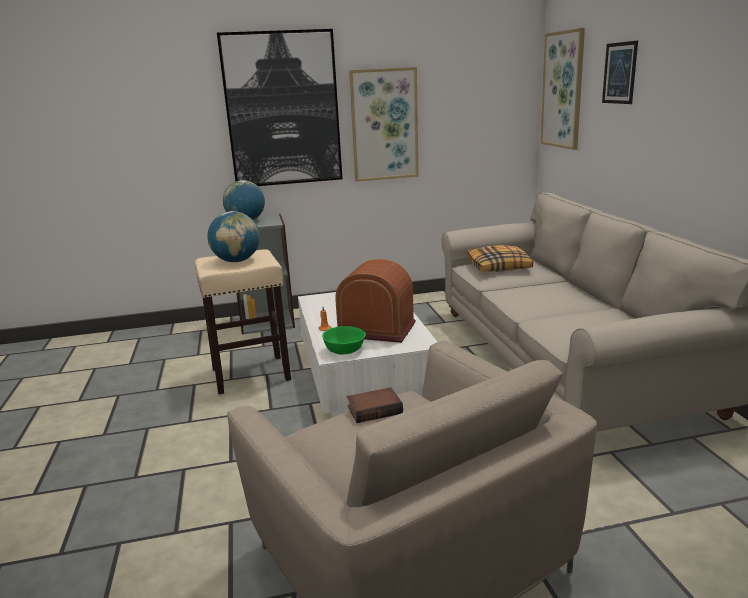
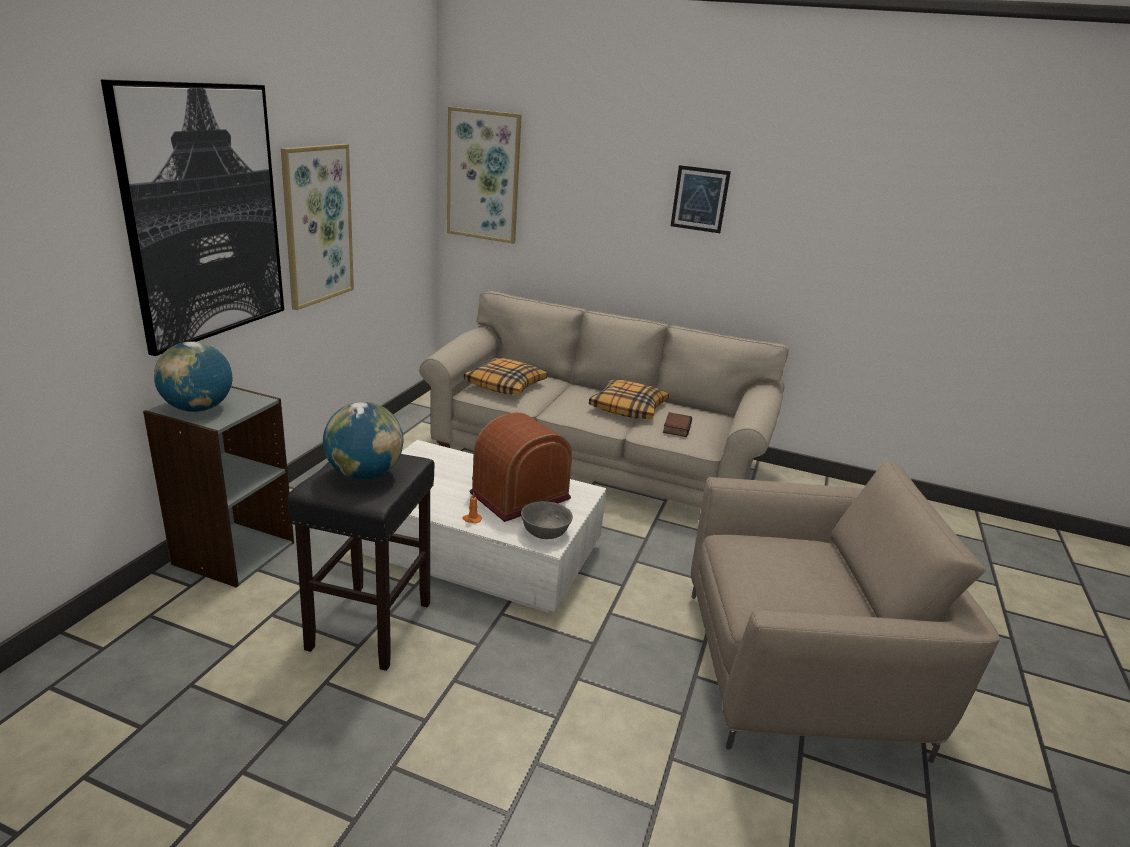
camera: 60 degrees left, 5 degrees up
beige stool [195,249,291,394] -> black stool [287,454,435,671]
green bowl [322,326,366,355] -> grey bowl [521,501,573,539]
book [347,387,403,423] -> book moved to [663,412,692,437]
picture [602,41,638,104] -> picture moved to [671,165,731,233]
none -> pillow [589,380,669,419]

